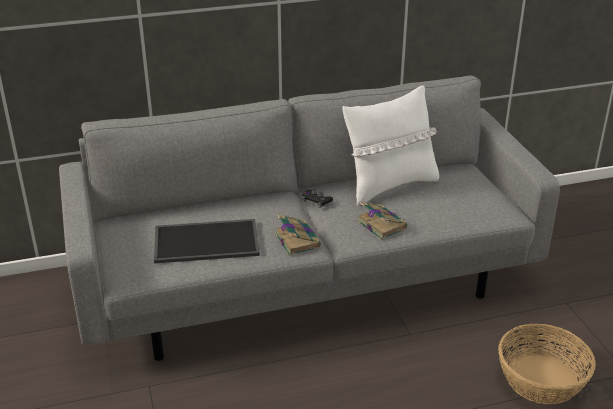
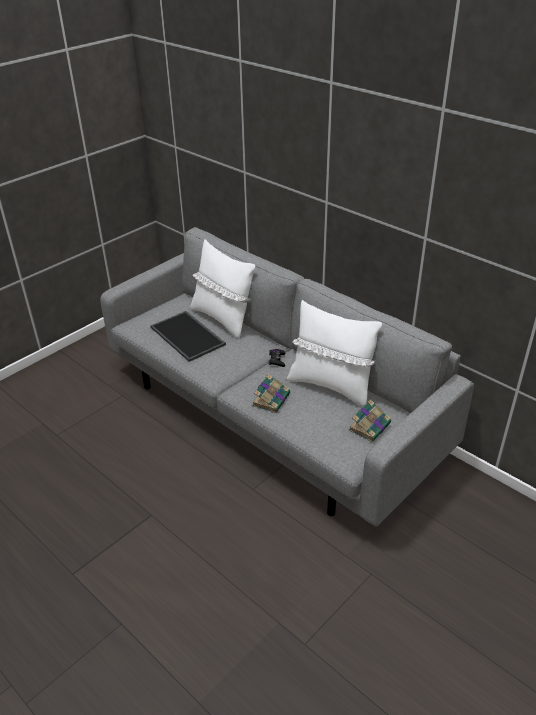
camera: 60 degrees right, 5 degrees up
book [275,215,321,255] -> book moved to [348,399,391,442]
basket [498,324,596,405] -> none
none -> white pillow [190,239,255,339]

